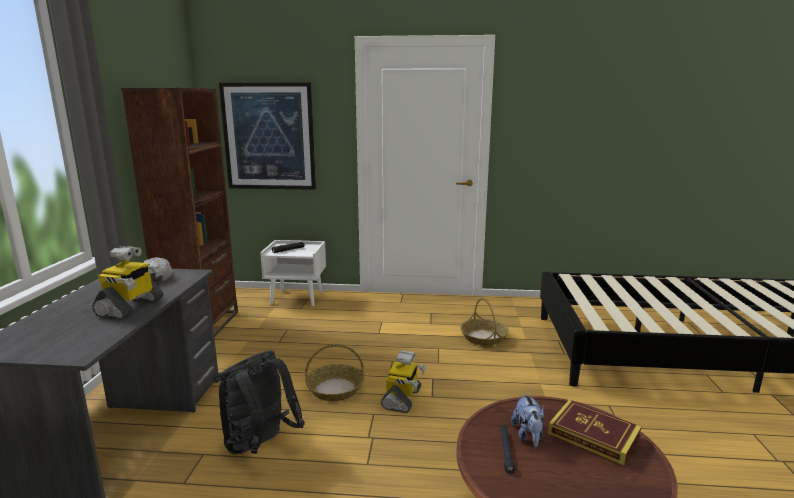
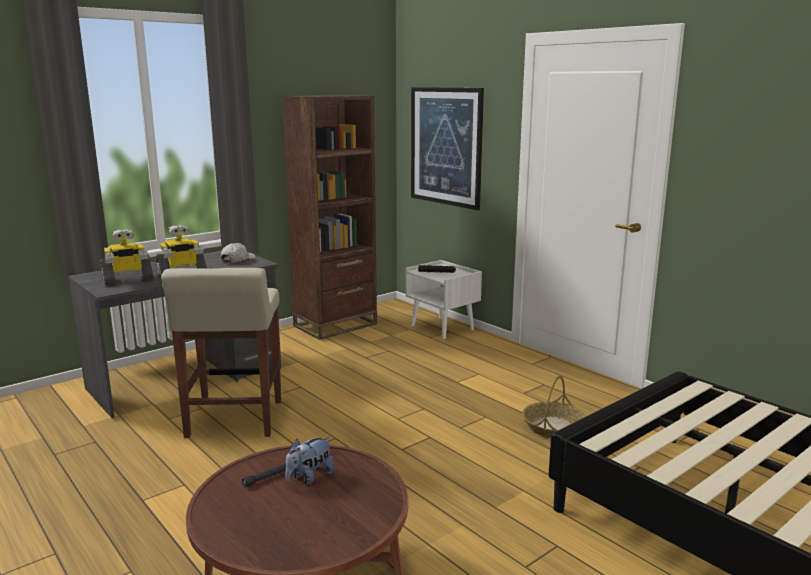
camera: 45 degrees right, 0 degrees up
black backpack [217,350,305,455] -> beige stool [161,268,281,438]
basket [305,344,364,401] -> none
toy robot [381,351,426,413] -> toy robot moved to [101,229,153,285]
book [548,400,642,466] -> none

